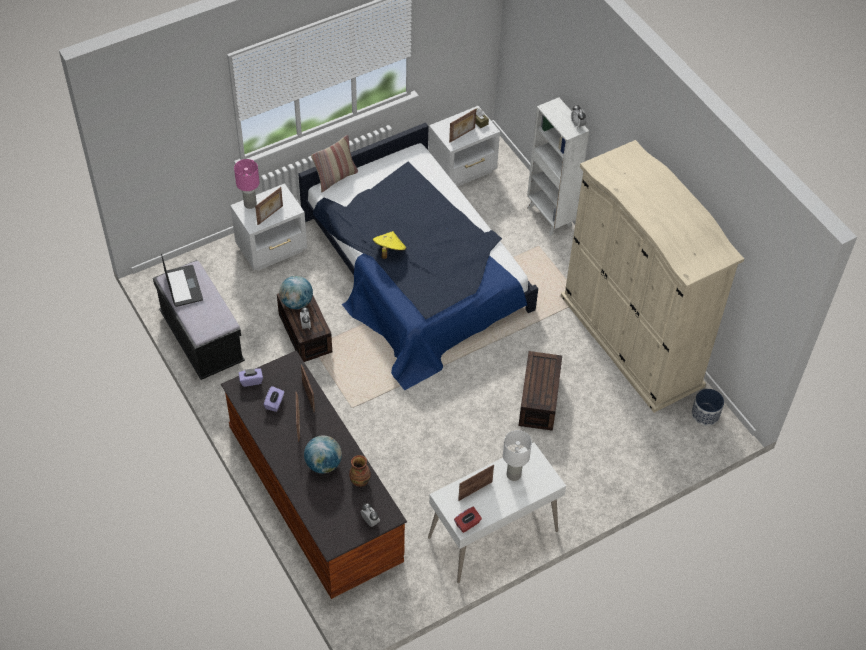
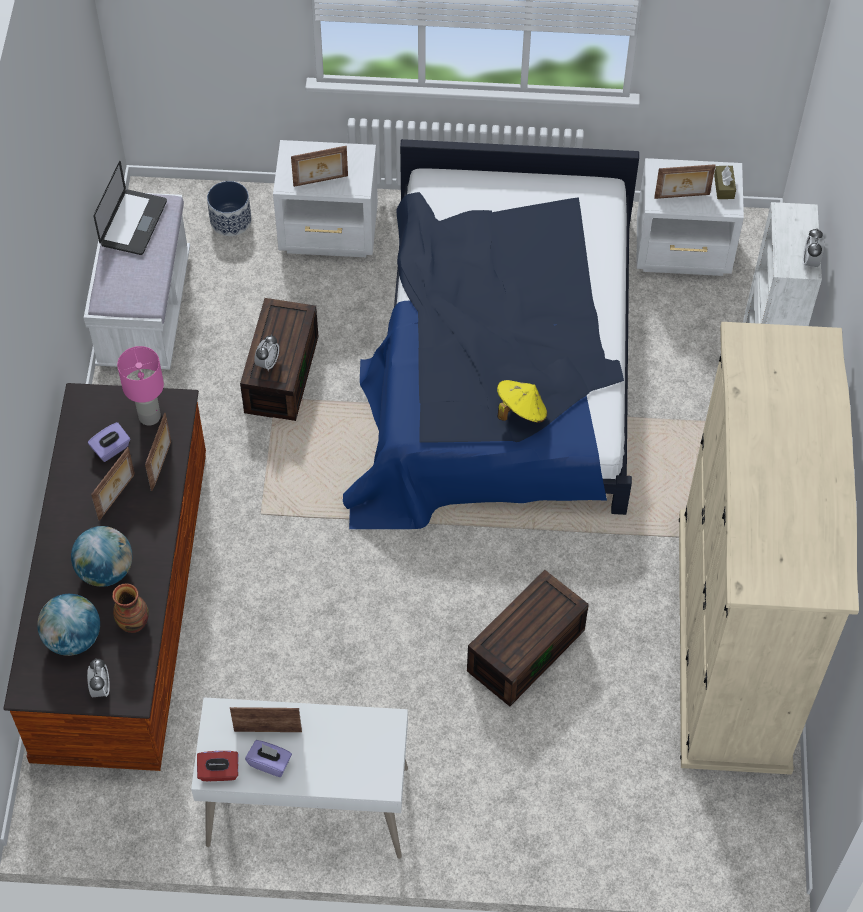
camera: 35 degrees right, 5 degrees up
black bench [153,260,245,380] -> white bench [84,193,190,370]
pink table lamp [234,159,259,209] -> pink table lamp moved to [117,346,164,426]
purple tissue box [239,368,263,387] -> purple tissue box moved to [245,740,292,777]
globe [279,276,313,309] -> globe moved to [37,594,100,656]
pillow [311,135,358,192] -> none
yellow hat [373,231,406,259] -> yellow hat moved to [497,380,547,423]
white table lamp [503,430,532,481] -> none
planter [691,389,724,426] -> planter moved to [207,181,251,236]

